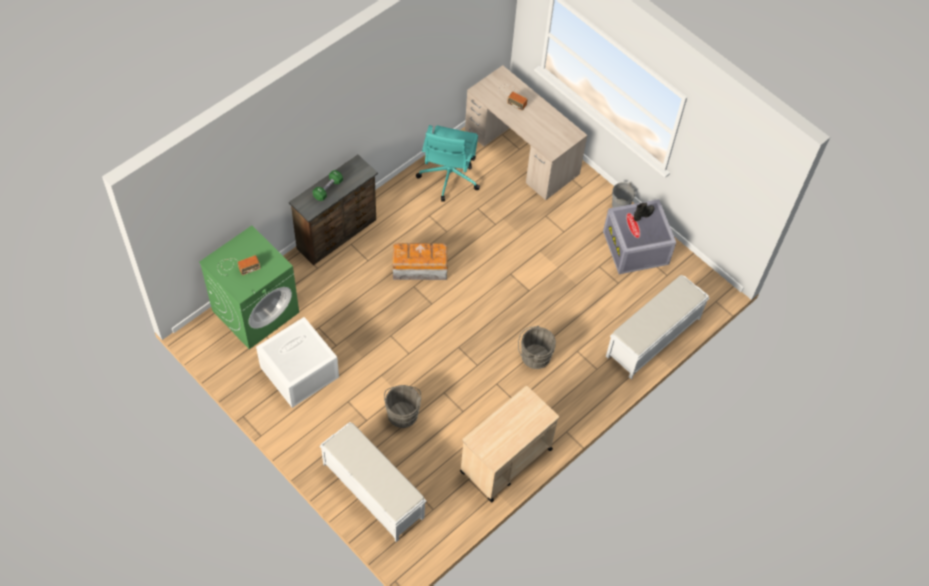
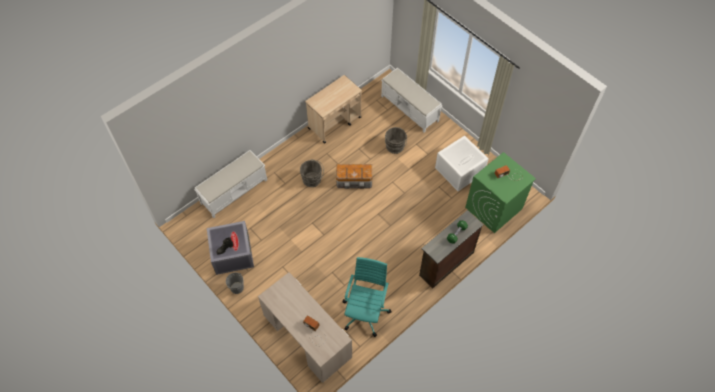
camera: 175 degrees left, 0 degrees up
storage box [393,243,447,280] -> storage box moved to [336,164,372,189]

